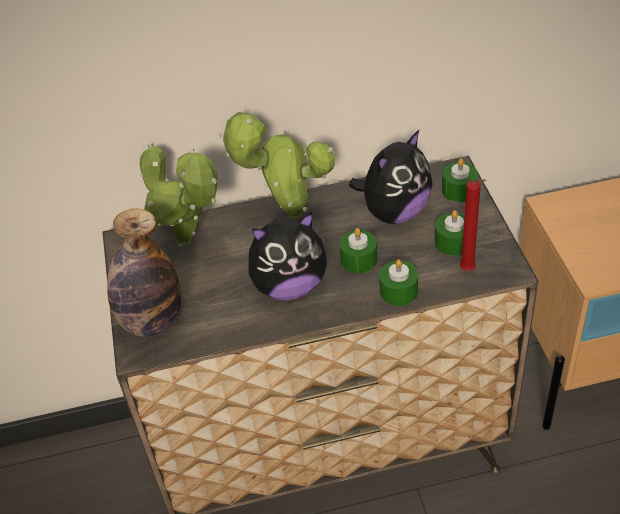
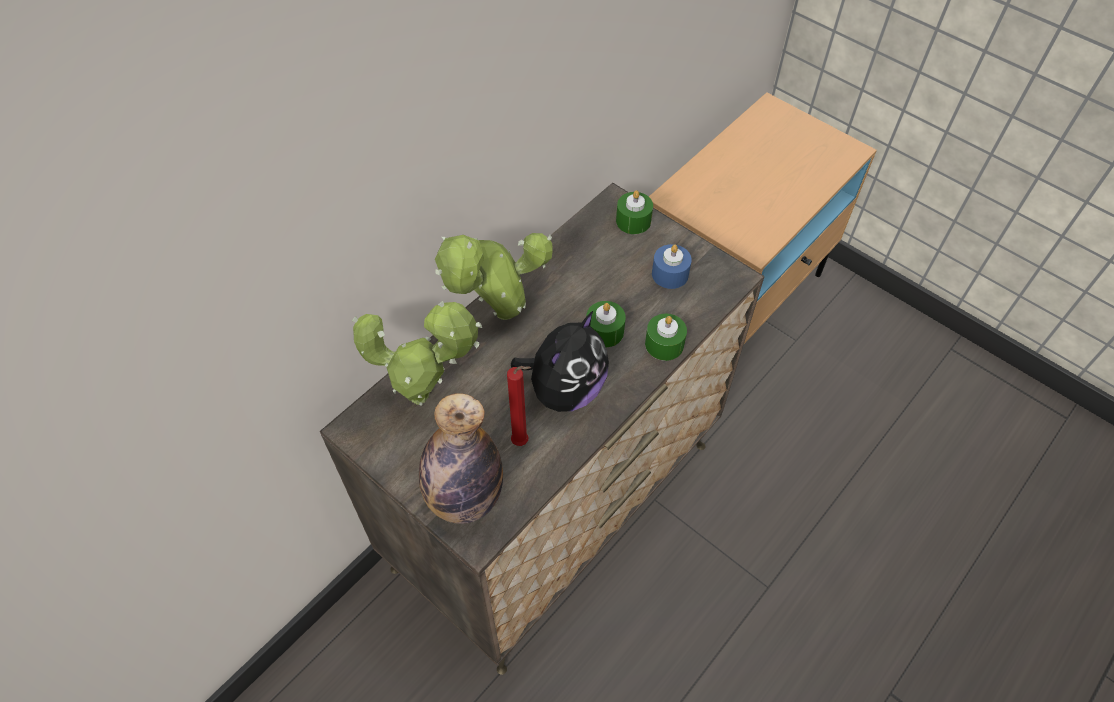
camera: 40 degrees left, 10 degrees up
plush toy [349,130,433,224] -> none
green candle [435,210,465,256] -> blue candle [652,244,692,289]
red candle [460,179,486,271] -> red candle moved to [507,366,531,446]

